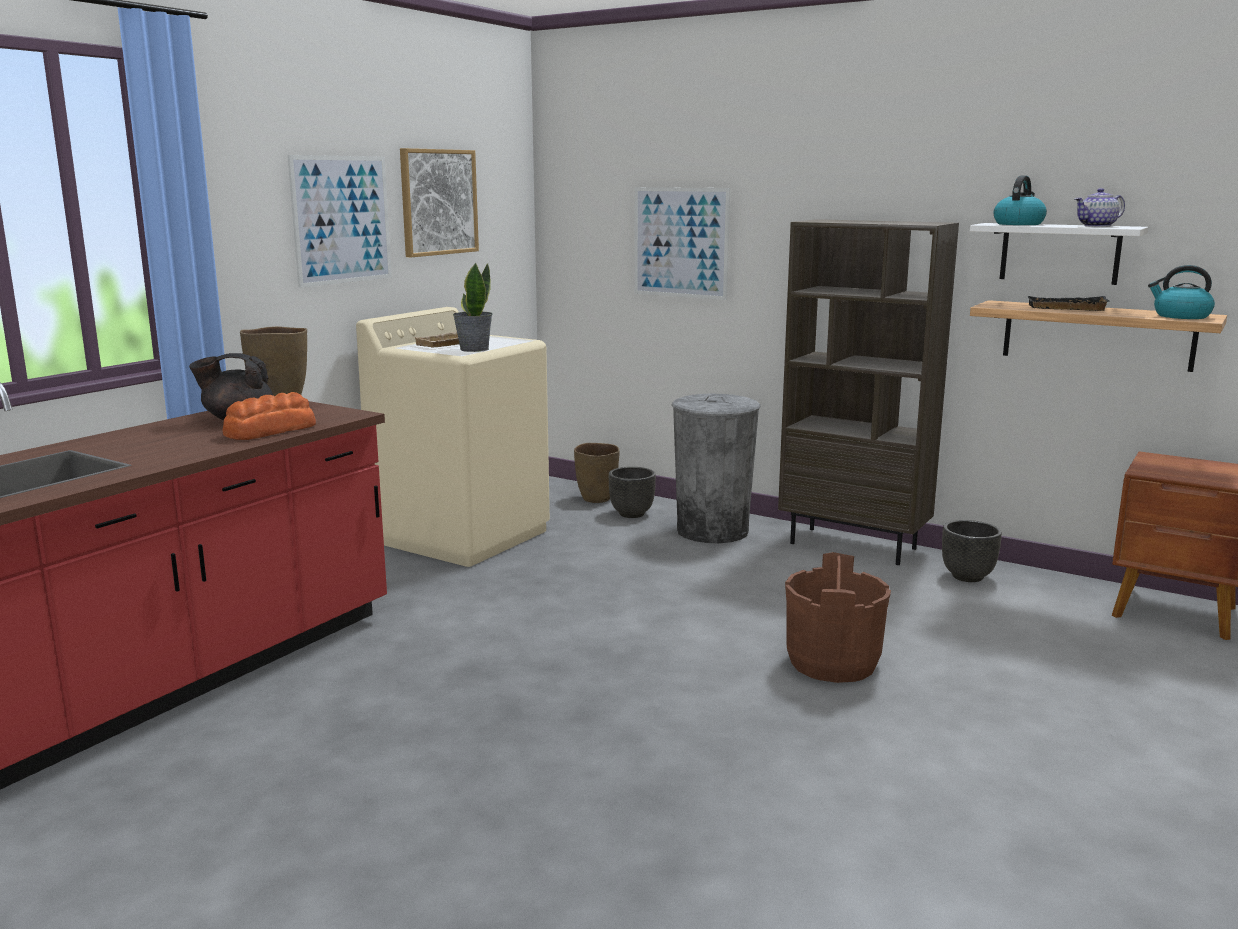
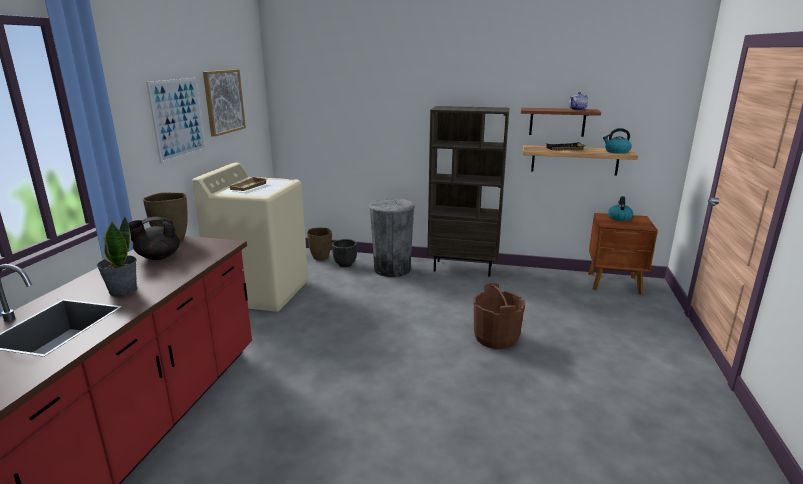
camera: 20 degrees left, 5 degrees up
bread [222,392,316,440] -> none
potted plant [453,262,493,352] -> potted plant moved to [97,216,137,297]
picture [634,187,730,300] -> none
black planter [942,520,1002,582] -> none
white shelf [970,223,1148,285] -> brown shelf [521,108,601,137]
kettle [994,175,1047,225] -> kettle moved to [608,196,633,221]

